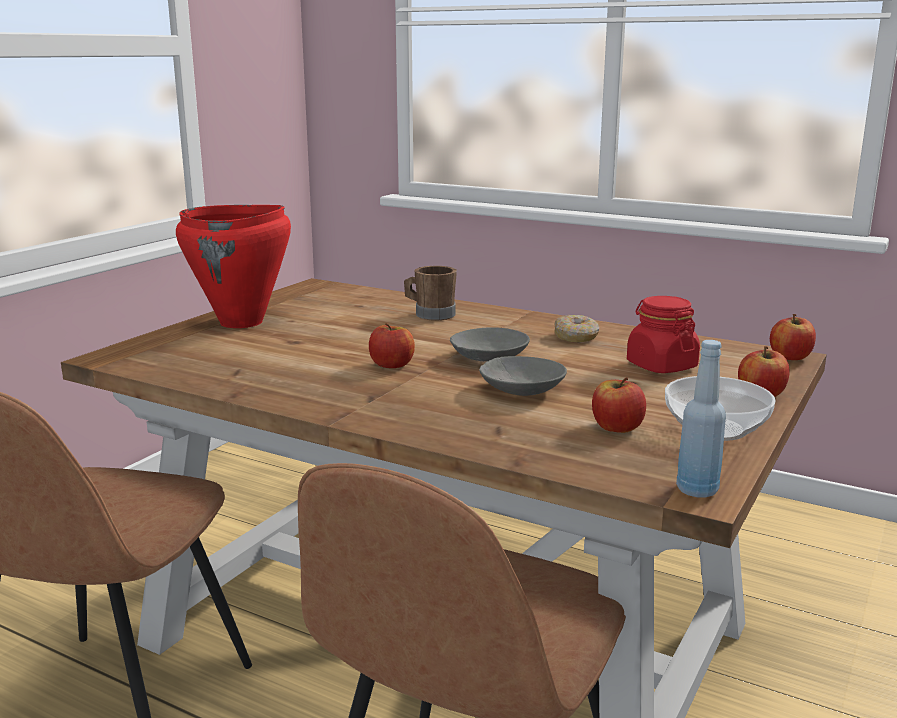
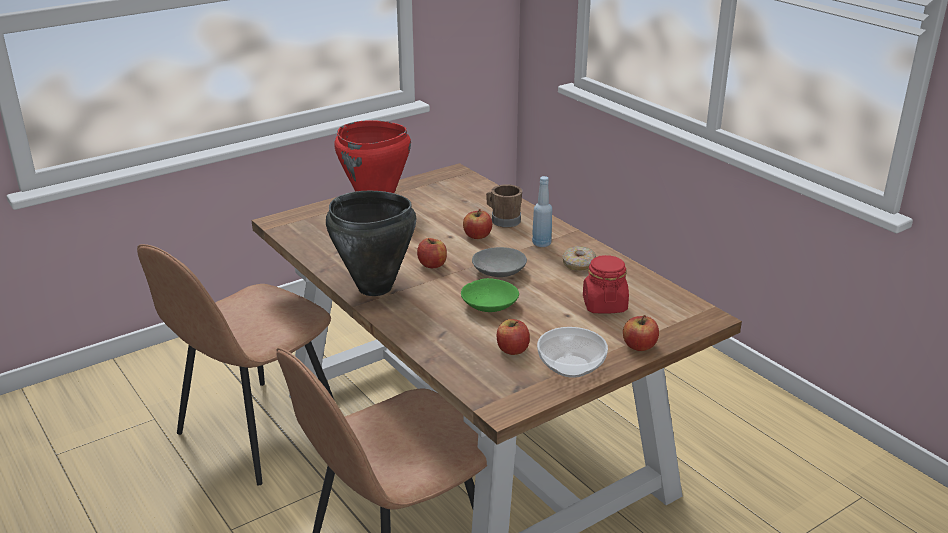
camera: 25 degrees right, 10 degrees up
grey bowl [479,356,567,396] -> green bowl [461,278,519,312]
blue bottle [676,340,726,497] -> blue bottle moved to [532,176,552,247]
apple [770,314,816,360] -> apple moved to [463,209,492,239]
none -> black cooking pot [326,191,416,296]

